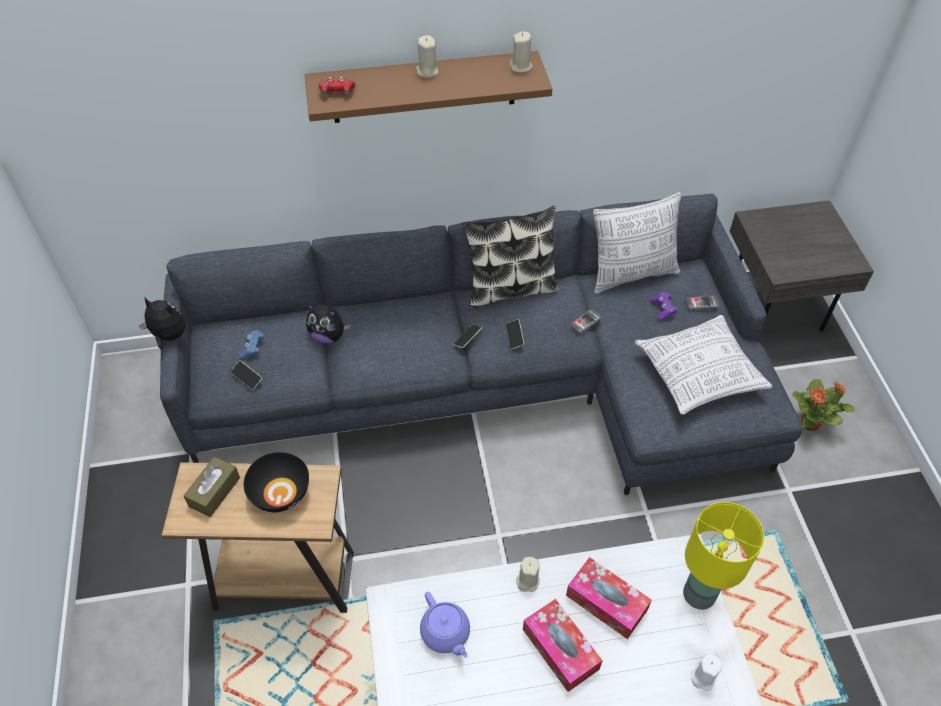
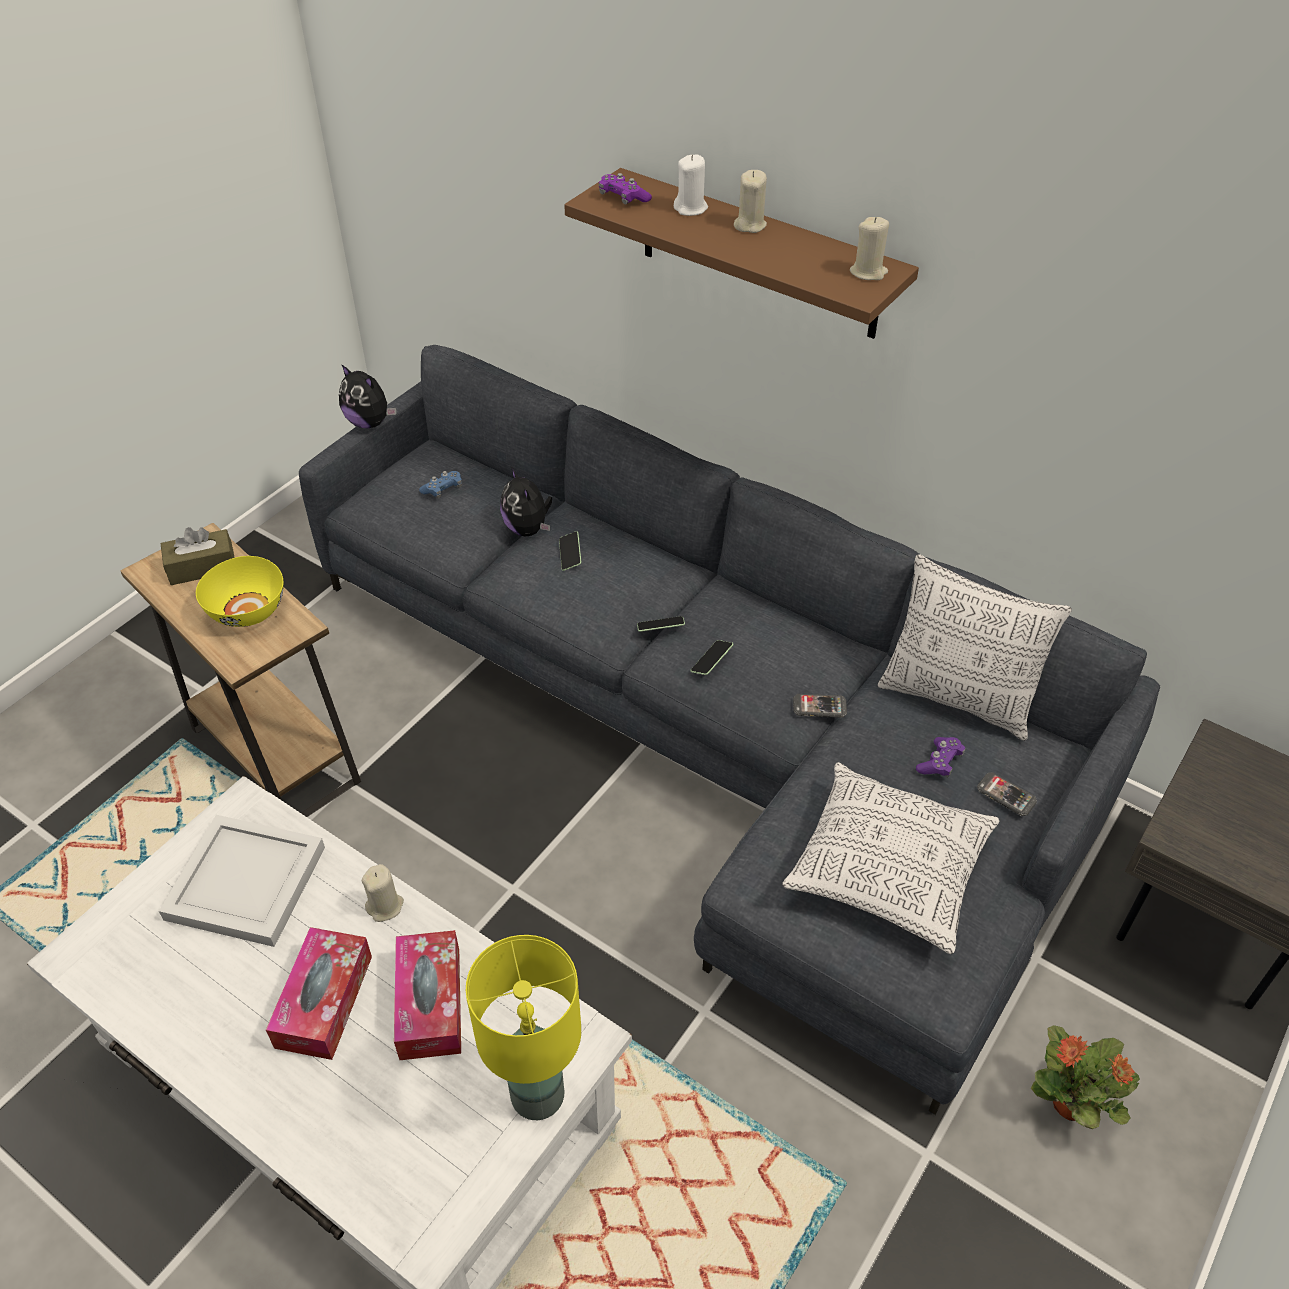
camera: 45 degrees right, 5 degrees down
plush toy [139,297,186,350] -> plush toy turned 150 degrees clockwise [339,364,397,428]
phone [231,361,262,390] -> phone moved to [559,531,581,571]
black bowl [244,452,309,512] -> yellow bowl [196,556,283,627]
red game controller [319,77,356,96] -> purple game controller [599,173,652,205]
purple teapot [420,592,470,658] -> white tray [159,815,325,947]
pillow [462,206,559,308] -> none
white candle [691,654,722,691] -> white candle moved to [674,154,708,216]

